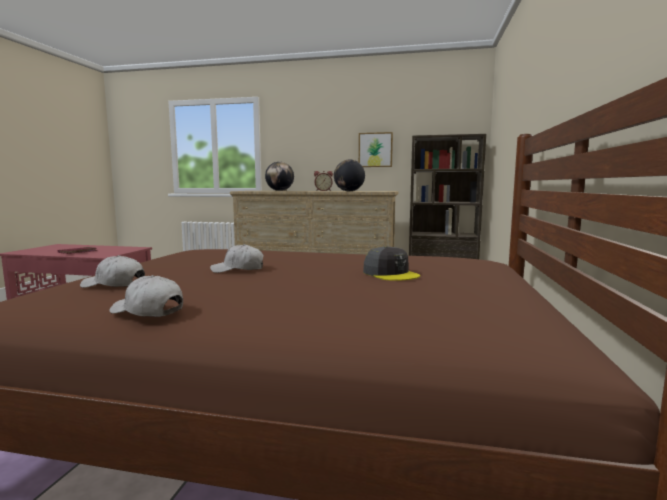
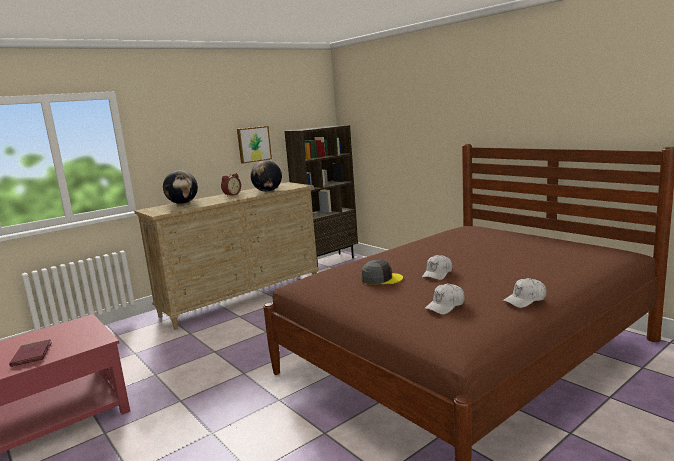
camera: 50 degrees left, 5 degrees up
grey cap [363,246,420,281] -> grey cap moved to [361,260,403,285]

